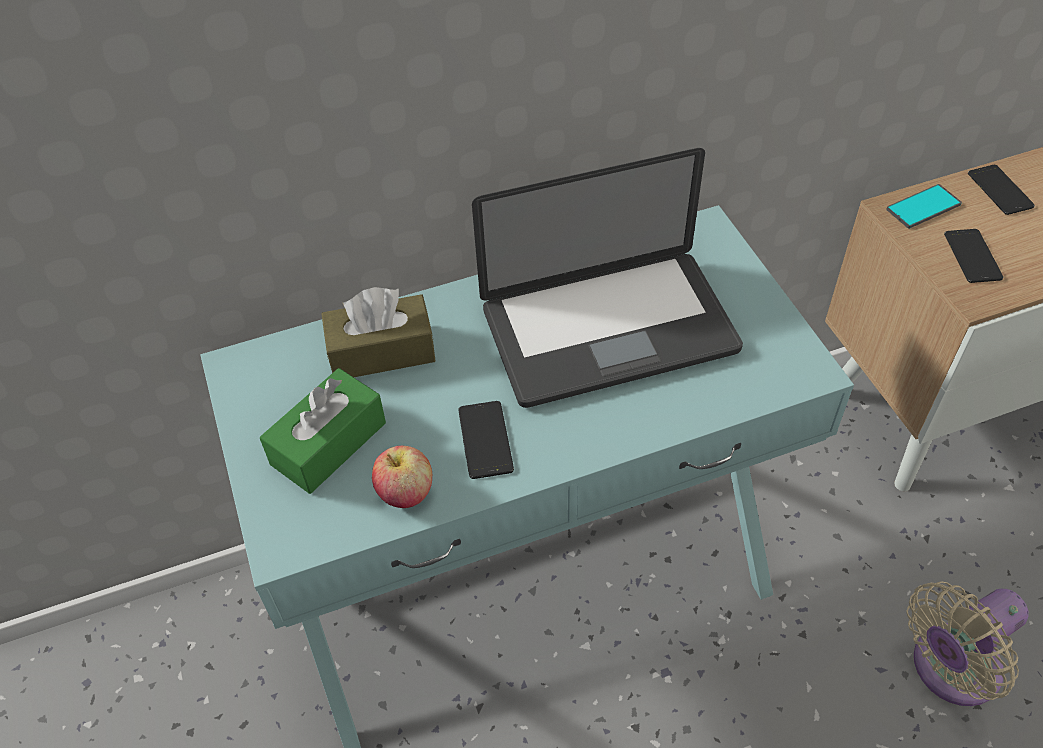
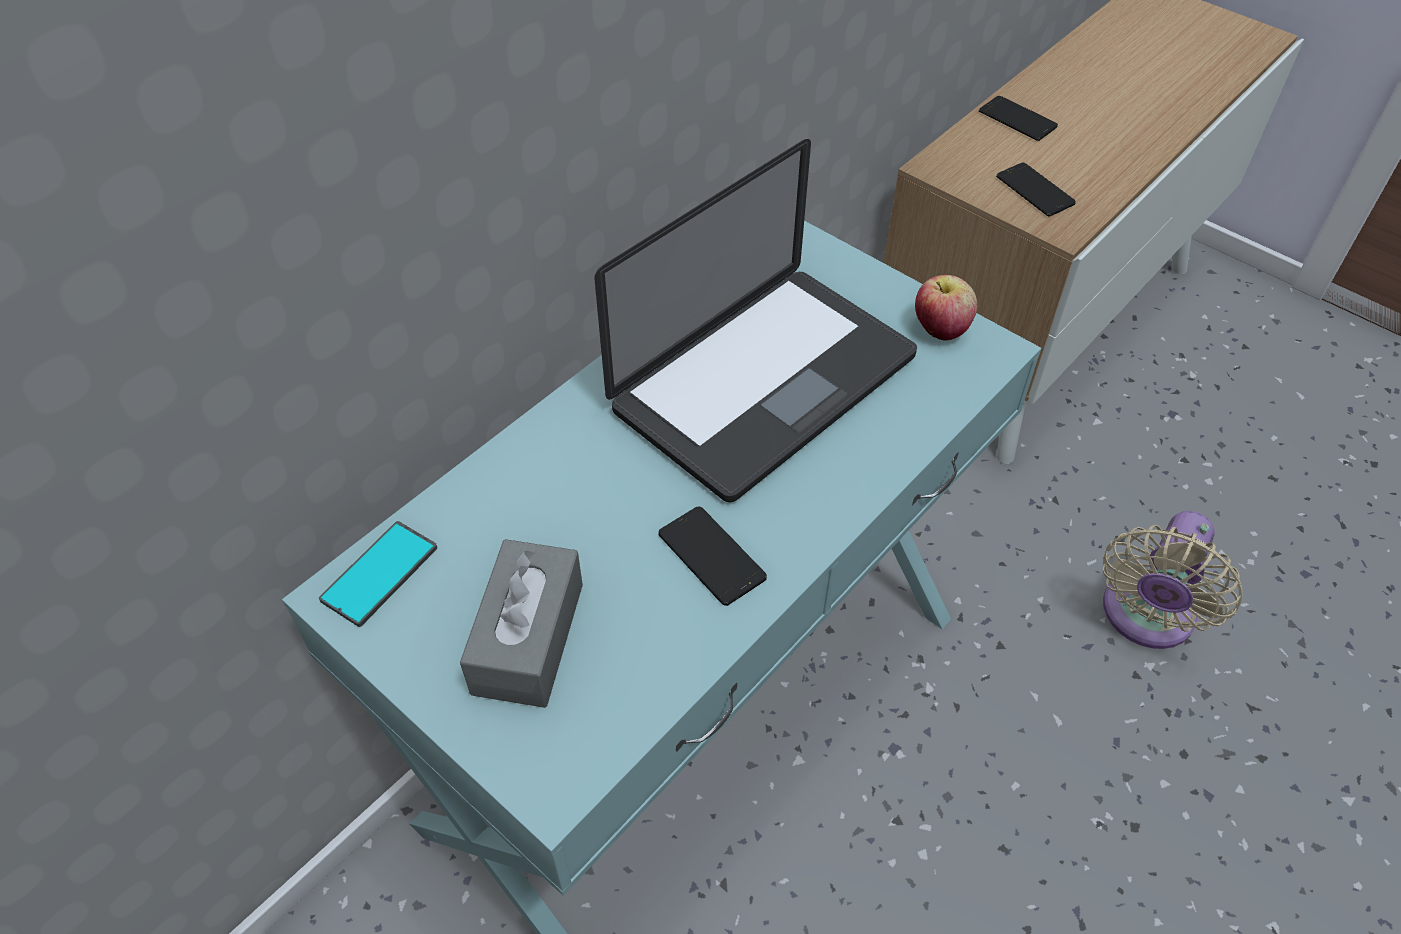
camera: 30 degrees left, 0 degrees up
green tissue box [260,368,386,494] -> grey tissue box [460,539,583,708]
brown tissue box [321,287,436,377] -> none
apple [372,446,432,508] -> apple moved to [915,275,977,341]
phone [886,184,962,229] -> phone moved to [319,521,437,627]

